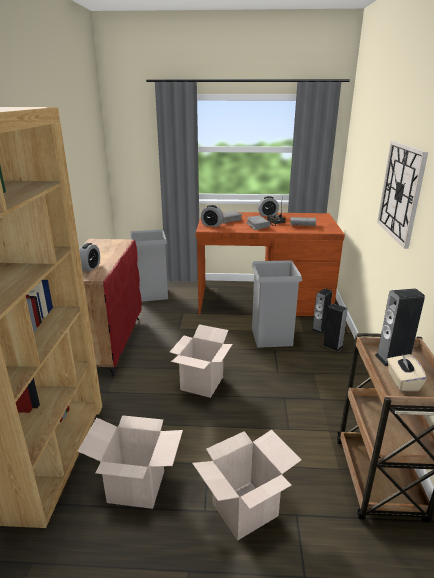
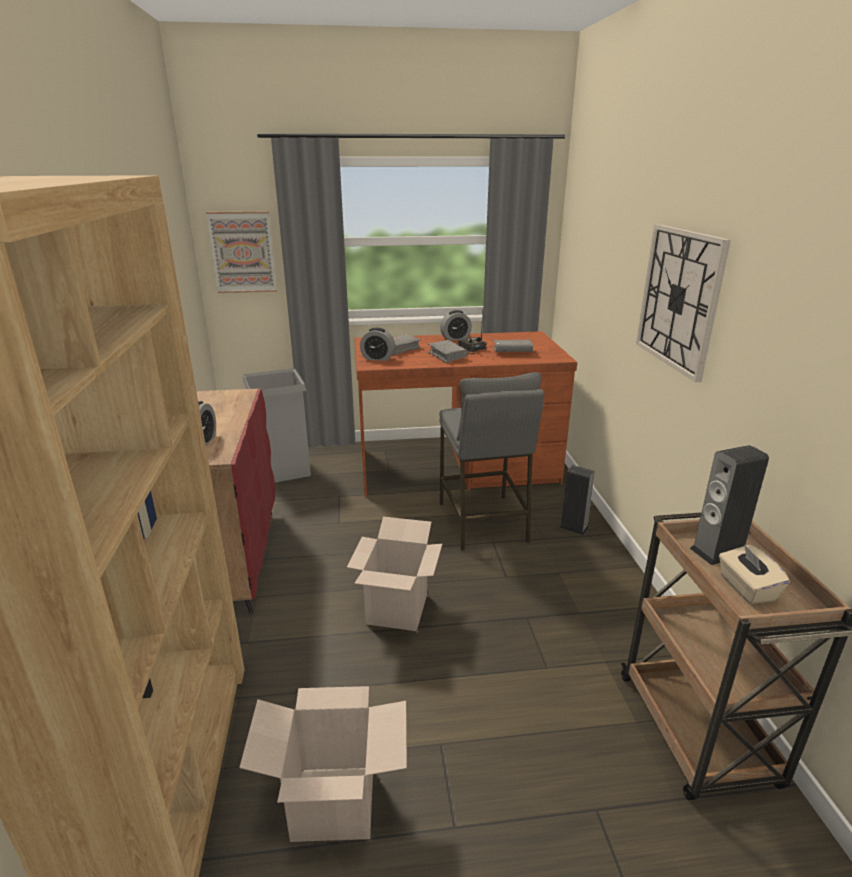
camera: 10 degrees left, 0 degrees up
cardboard box [192,429,301,541] -> none
grey trash can [252,260,302,348] -> grey stool [439,372,544,551]
speaker [312,289,332,334] -> none
none -> picture [206,211,277,293]

